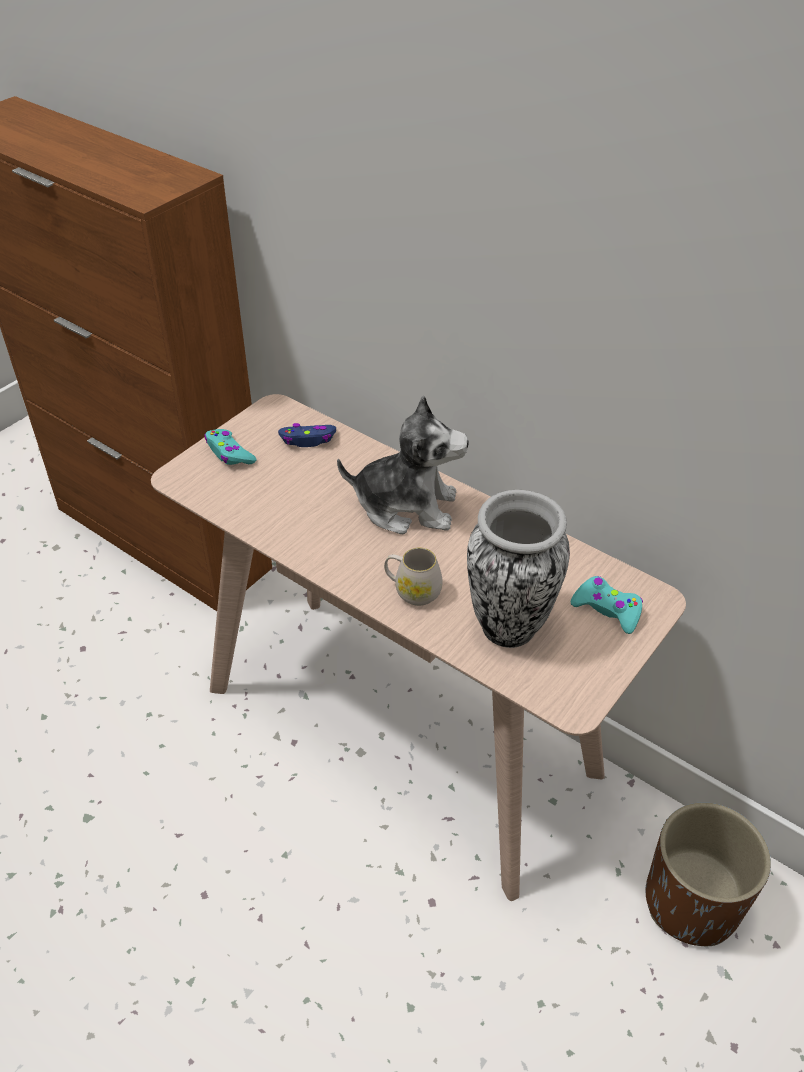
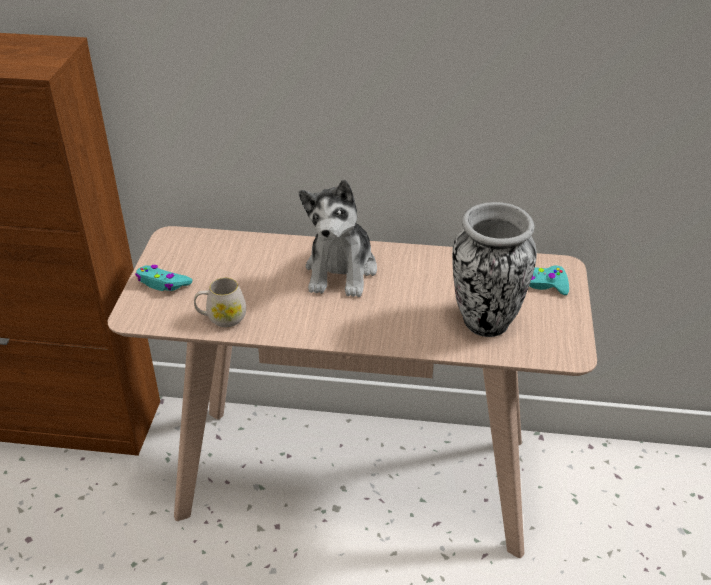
camera: 30 degrees left, 5 degrees down
blue game controller [278,423,336,447] -> none
plush toy [337,395,469,534] -> plush toy turned 120 degrees clockwise [299,180,377,297]
white mug [384,548,442,606] -> white mug moved to [194,278,246,327]
brown planter [645,803,771,946] -> none

